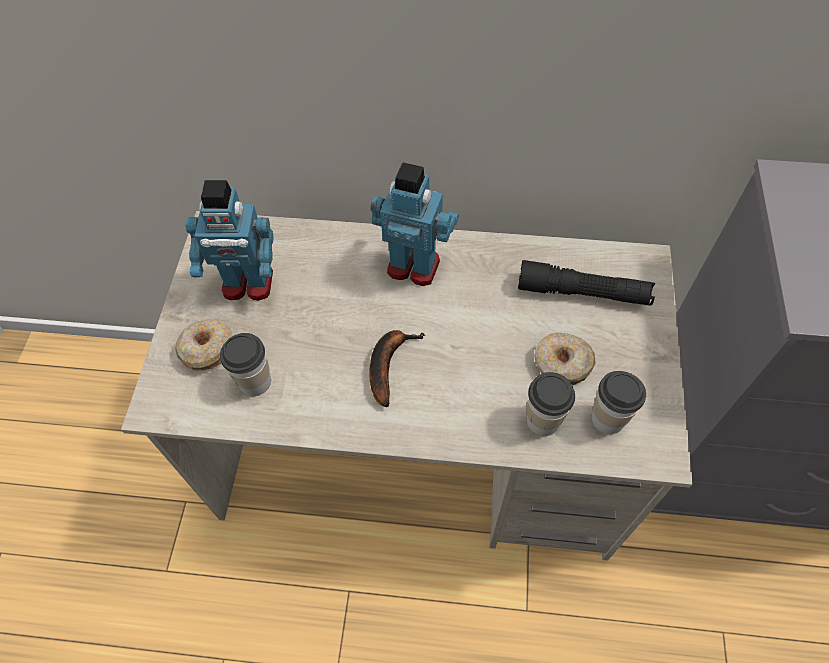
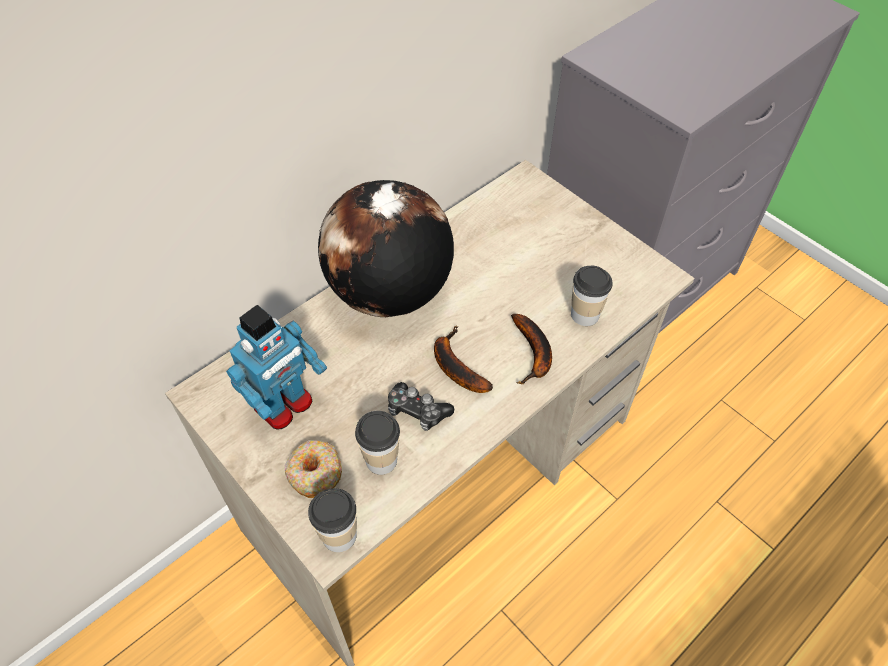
camera: 50 degrees left, 5 degrees down
toy robot [370,162,459,286] -> globe [318,180,454,317]
black flashlight [518,260,655,306] -> none
donut [534,332,596,385] -> none
cup [591,371,646,434] -> cup moved to [308,488,357,552]
none -> game controller [388,382,454,431]
none -> banana [511,314,552,385]

